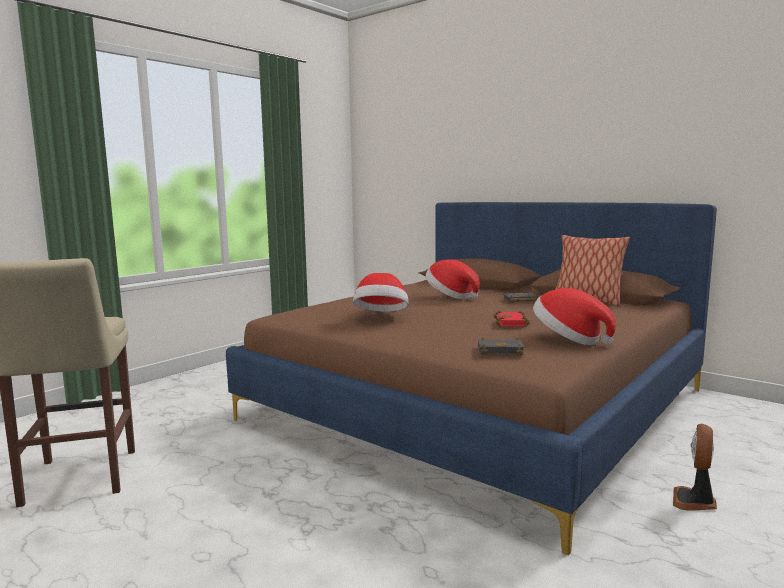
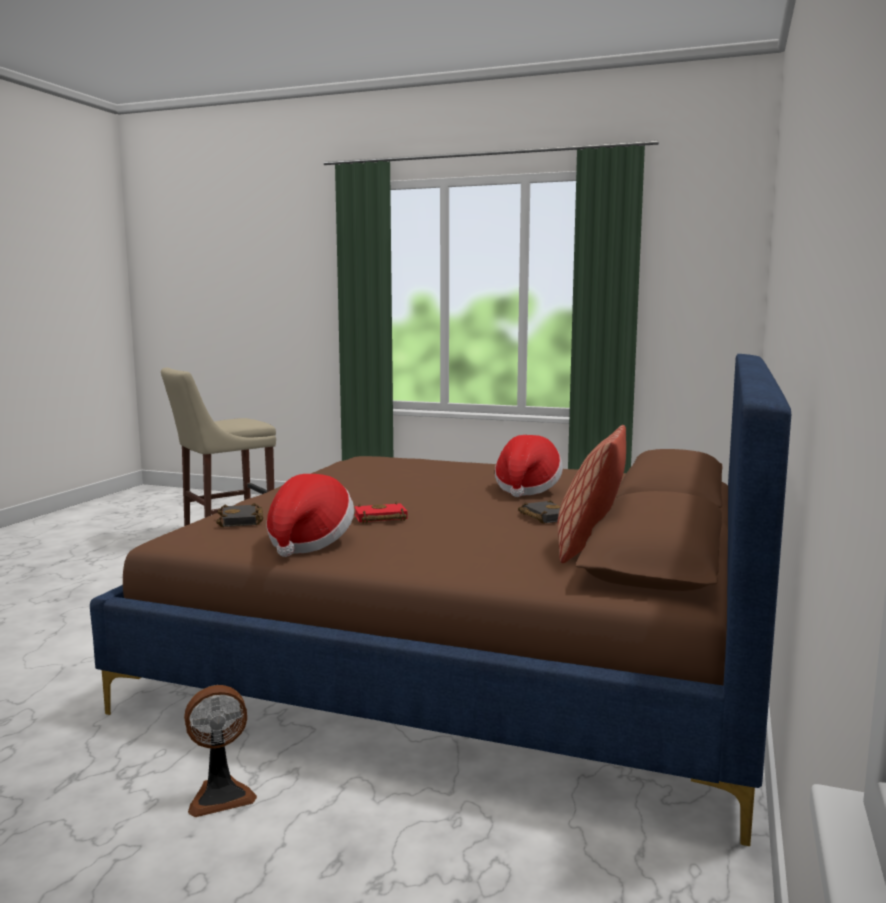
camera: 70 degrees right, 0 degrees up
hat [353,273,409,312] -> none
fan [673,424,717,511] -> fan turned 150 degrees clockwise [184,685,257,817]

